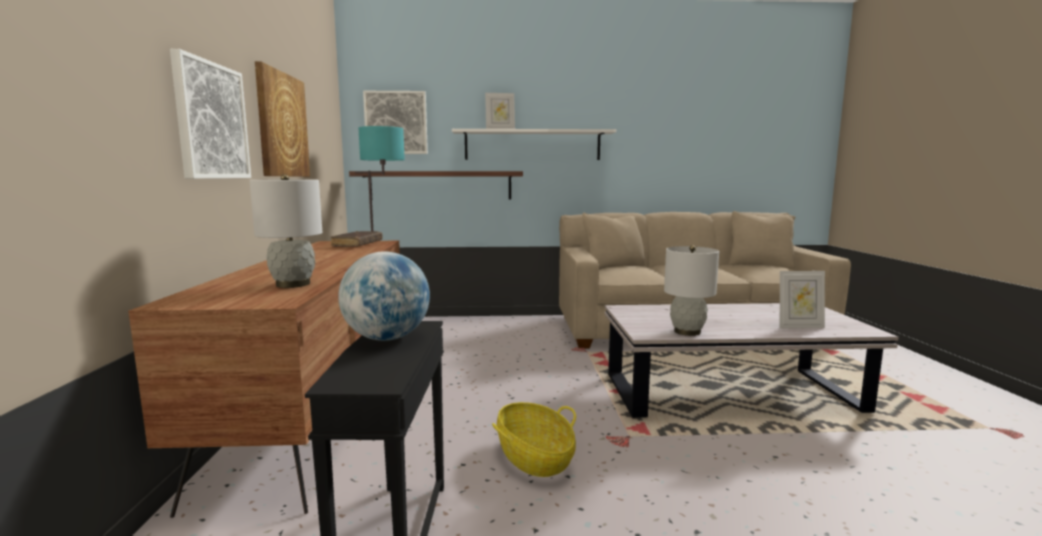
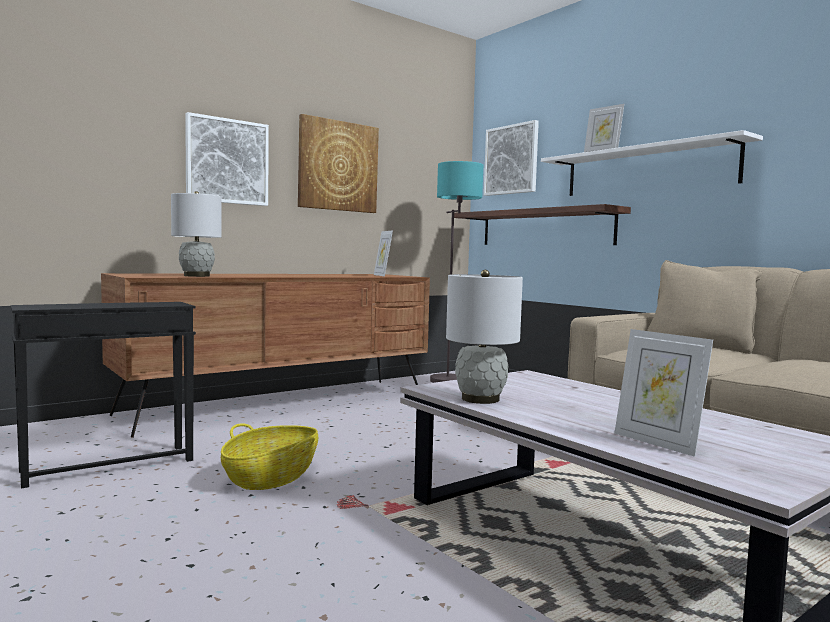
camera: 55 degrees right, 5 degrees down
brown book [330,231,382,247] -> picture frame [374,230,393,276]
globe [338,251,430,341] -> none

